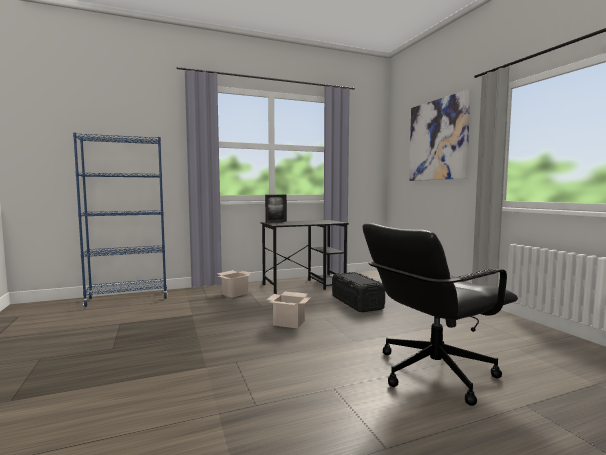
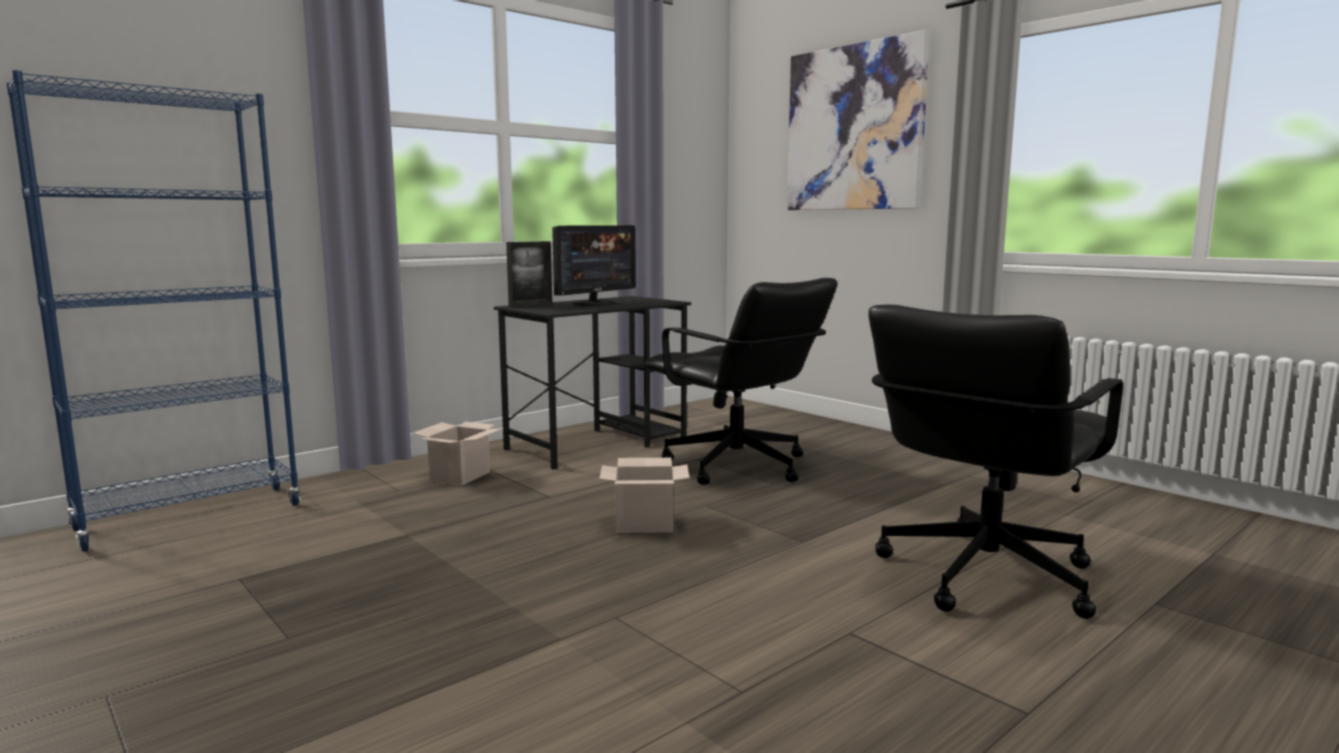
camera: 20 degrees left, 5 degrees up
black storage box [332,272,385,312] -> black office chair [644,278,837,485]
none -> monitor [552,225,636,306]

